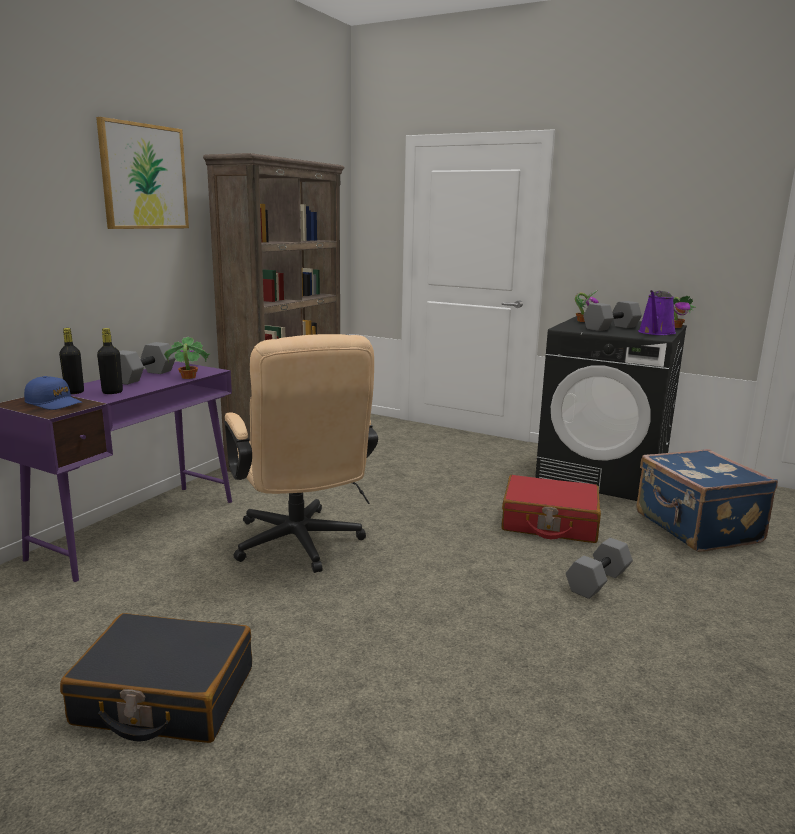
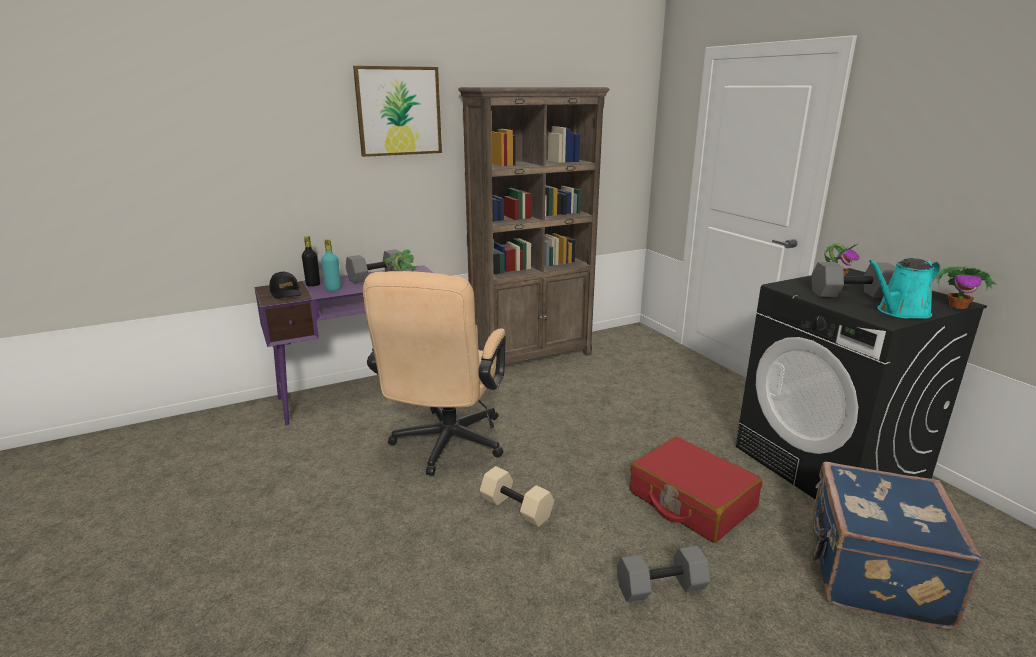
camera: 35 degrees right, 5 degrees up
blue cap [24,376,82,410] -> black cap [270,272,301,299]
black suitcase [60,613,252,743] -> none
black bottle [97,328,123,394] -> turquoise bottle [321,239,341,291]
purple watering can [638,290,676,335] -> turquoise watering can [868,258,940,319]
none -> beige dumbbell [480,466,554,527]

